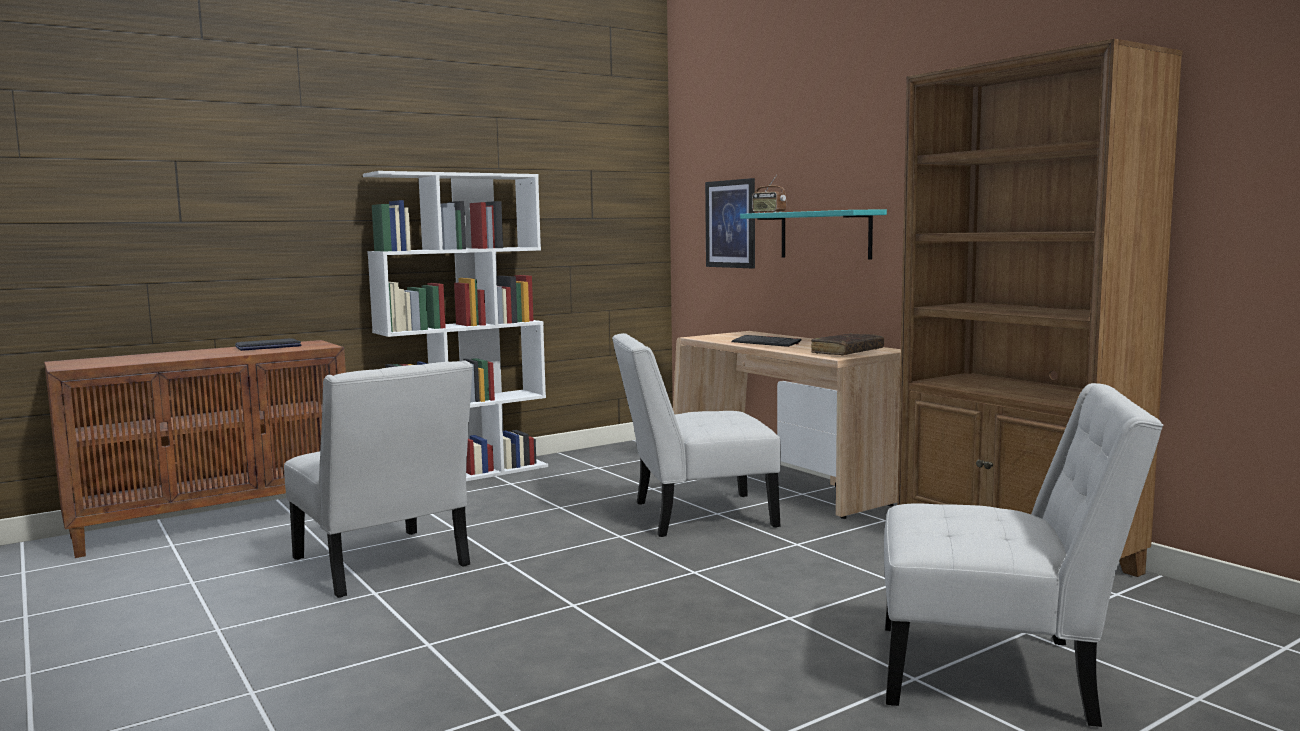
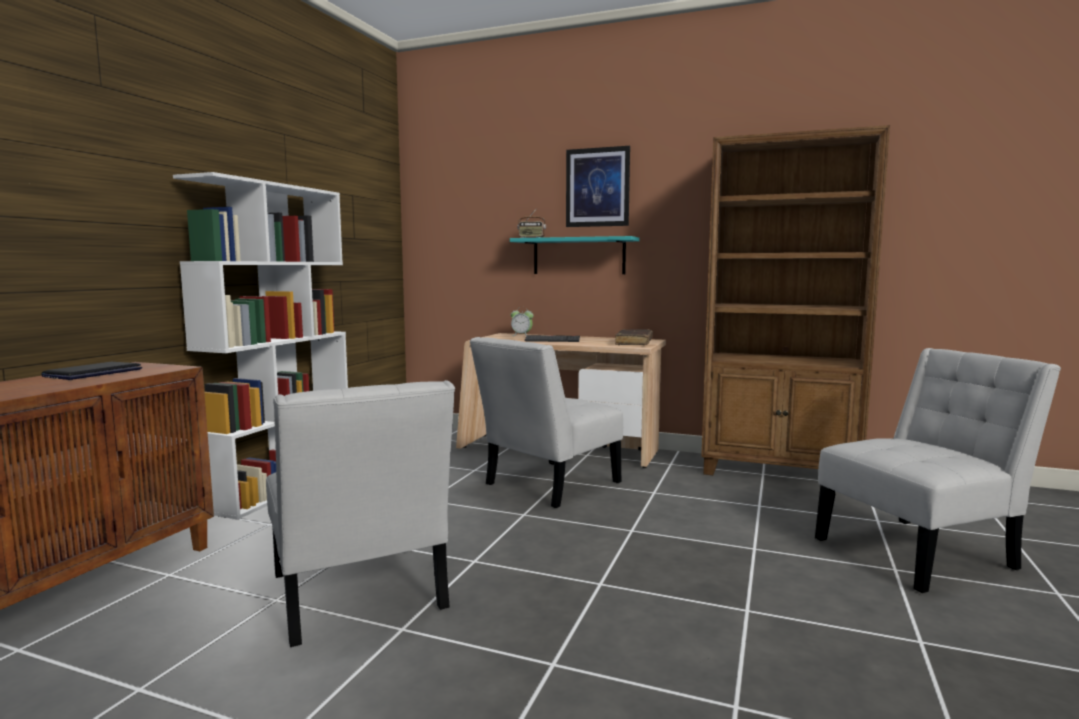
camera: 35 degrees left, 0 degrees up
white chair [284,360,473,598] -> white chair turned 45 degrees clockwise [266,380,455,647]
picture [705,178,755,268] -> picture moved to [566,146,630,227]
none -> alarm clock [511,307,534,336]

